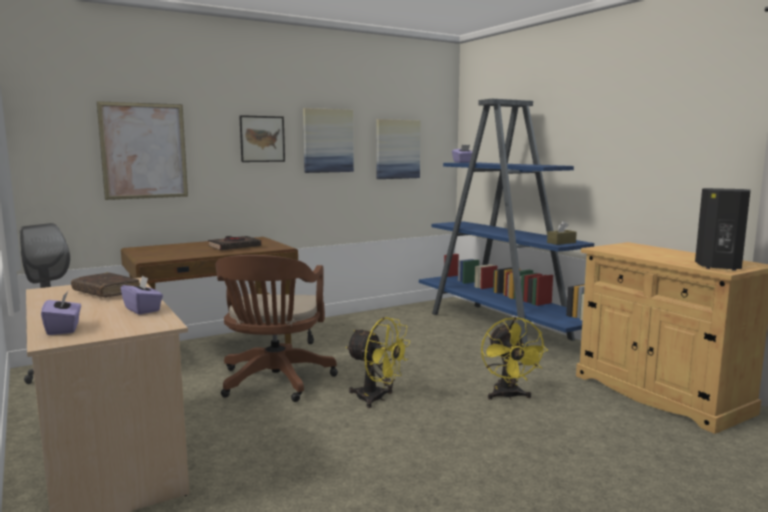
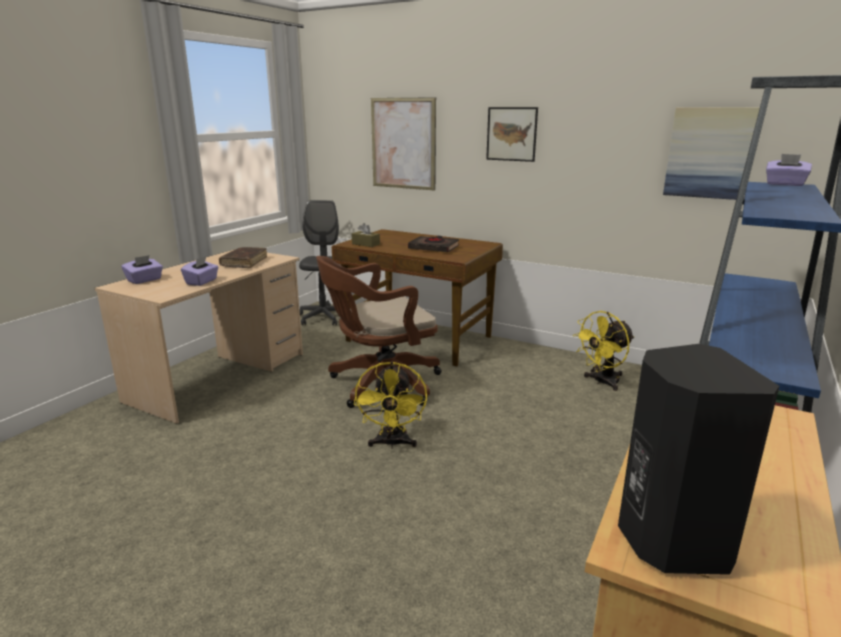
camera: 60 degrees right, 10 degrees up
picture [303,108,354,173] -> none
yellow fan [481,317,548,400] -> yellow fan moved to [574,311,634,391]
brown tissue box [547,221,577,245] -> brown tissue box moved to [352,223,380,247]

